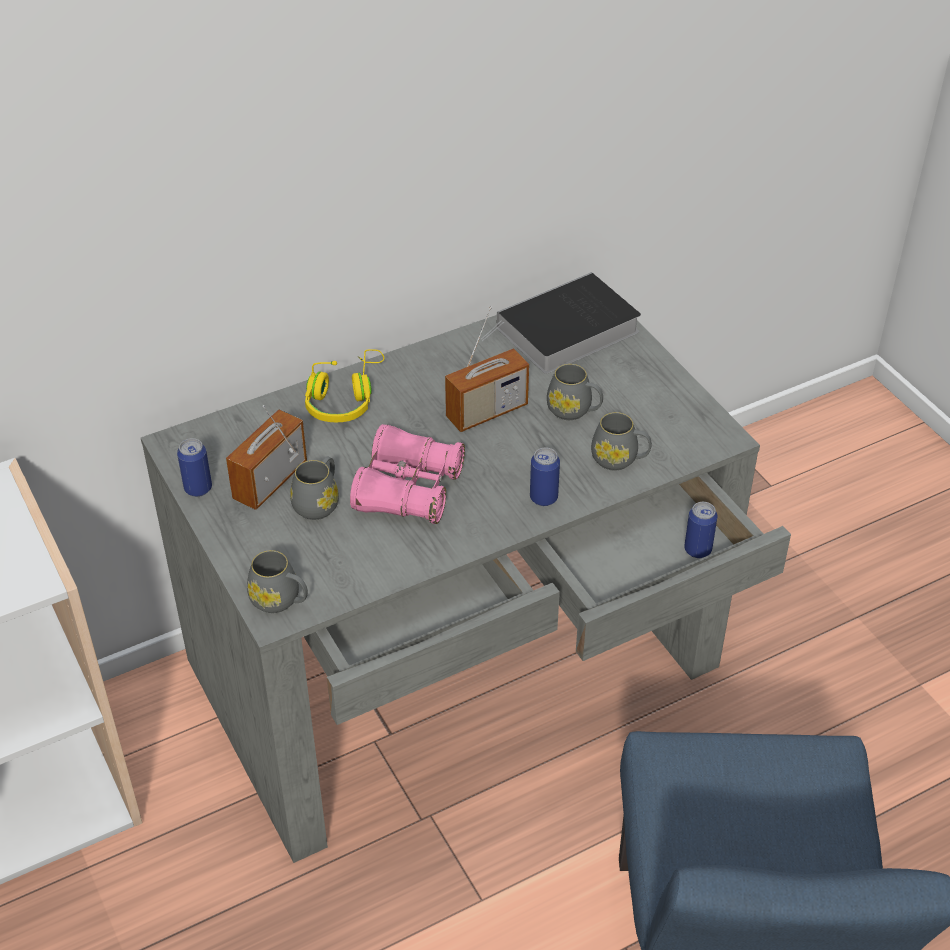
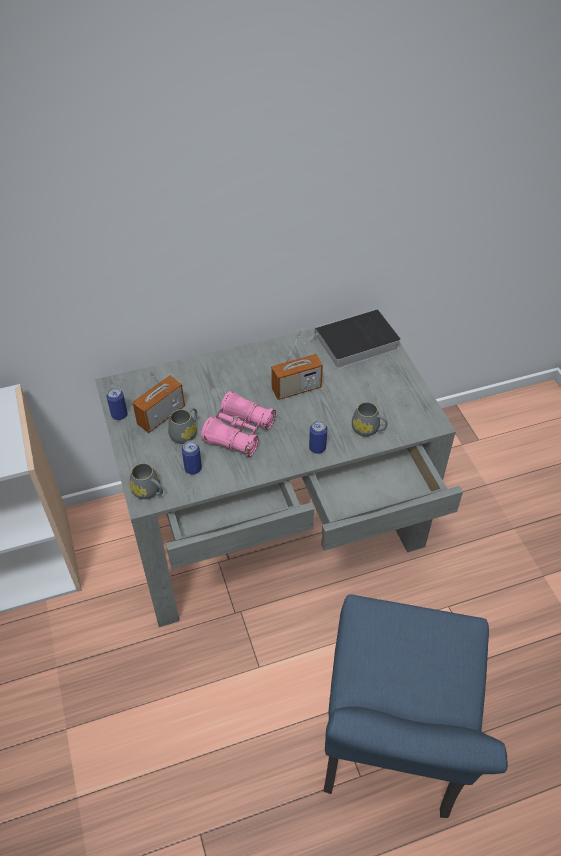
camera: 10 degrees right, 5 degrees up
yellow headphones [305,349,384,422] -> none
grey mug [547,364,603,420] -> none
can [684,502,718,558] -> can moved to [182,441,202,475]

